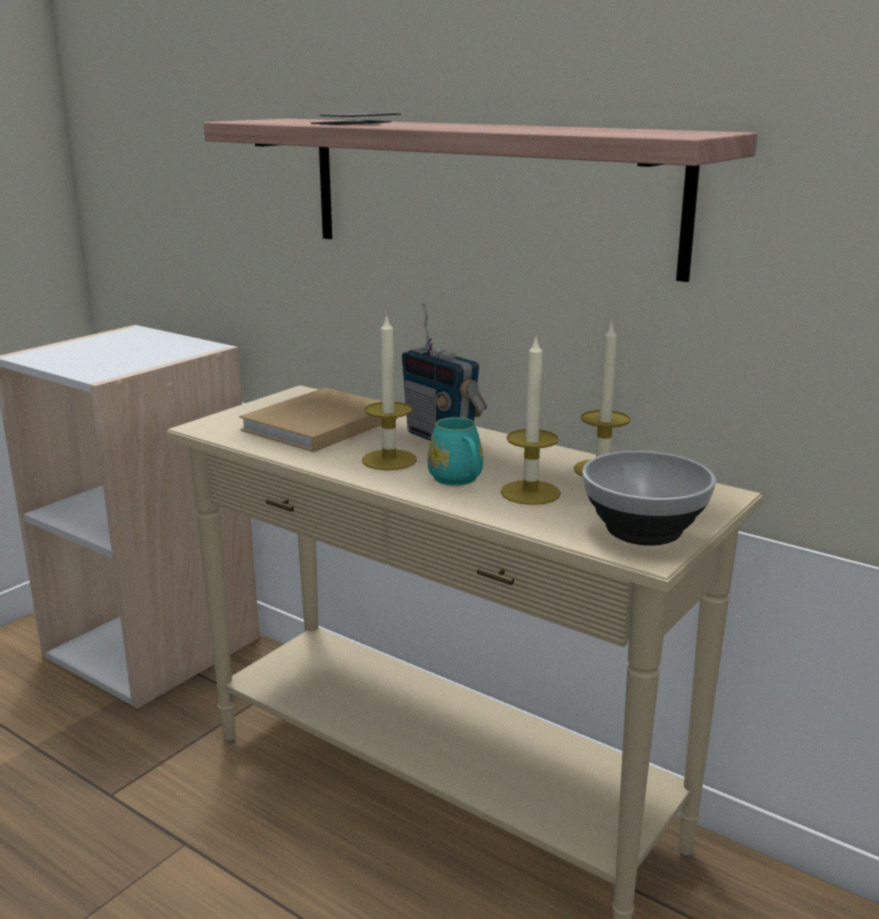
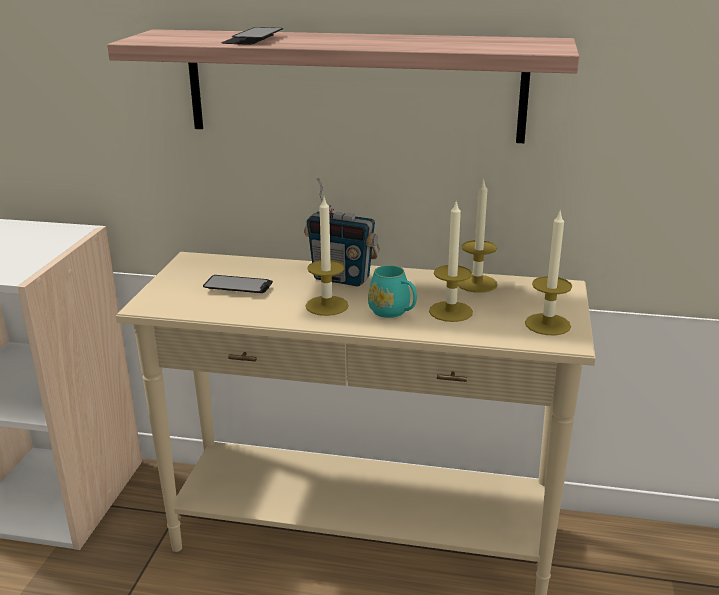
camera: 25 degrees left, 5 degrees up
beige book [239,388,397,452] -> phone [203,275,273,293]
bowl [582,451,716,546] -> candle [525,212,572,335]

